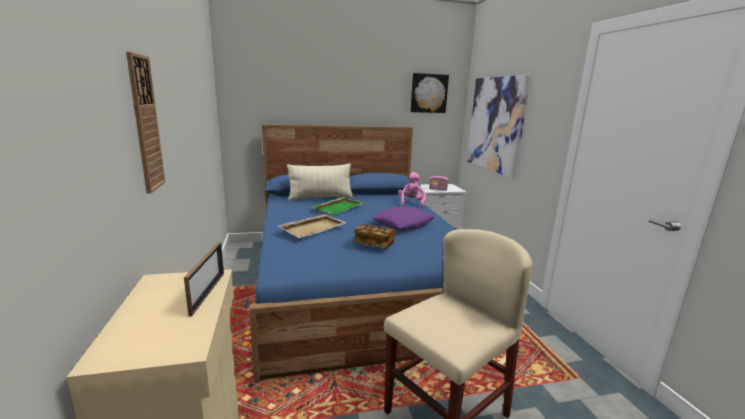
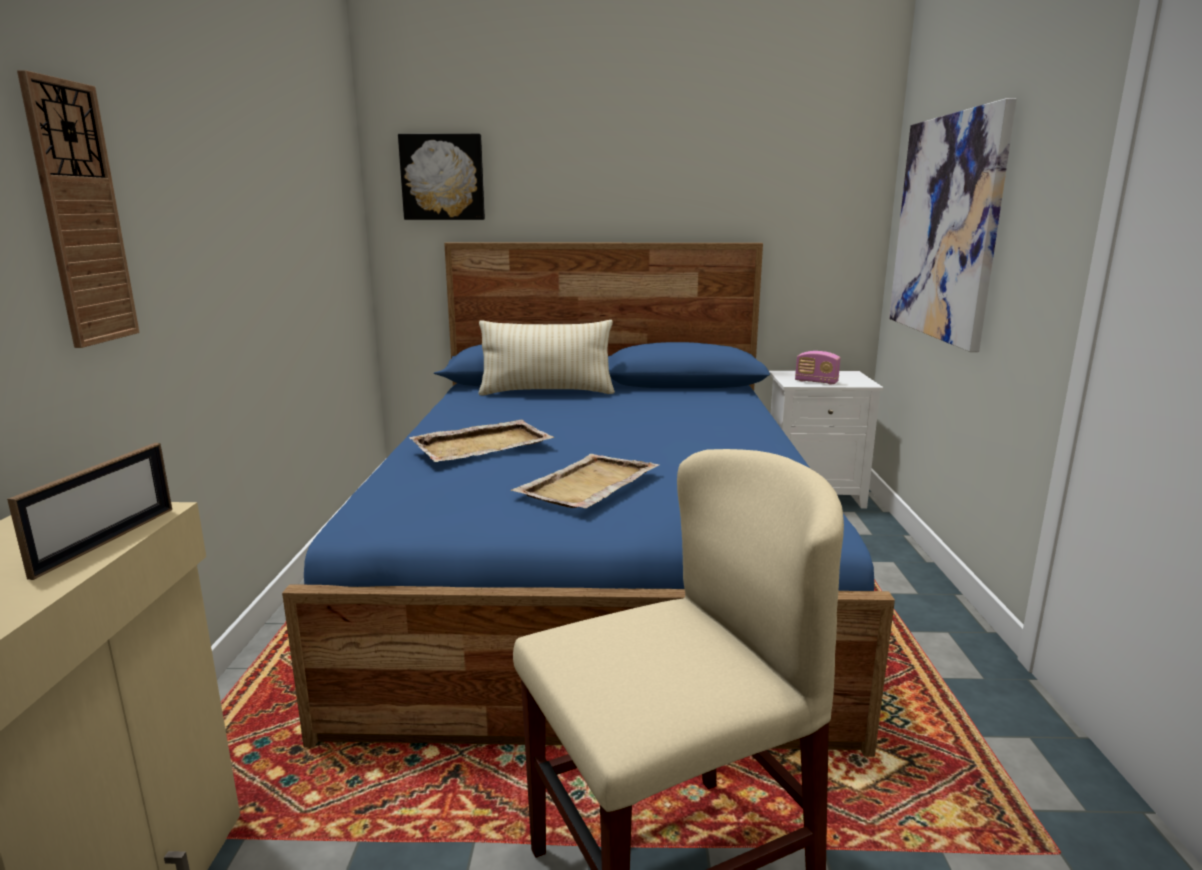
camera: 15 degrees right, 0 degrees up
green tray [312,197,365,215] -> none
book [353,224,396,249] -> beige tray [511,454,660,508]
purple pillow [372,206,435,230] -> none
pink plush toy [398,172,426,208] -> none
picture [410,73,449,113] -> picture moved to [398,134,485,220]

